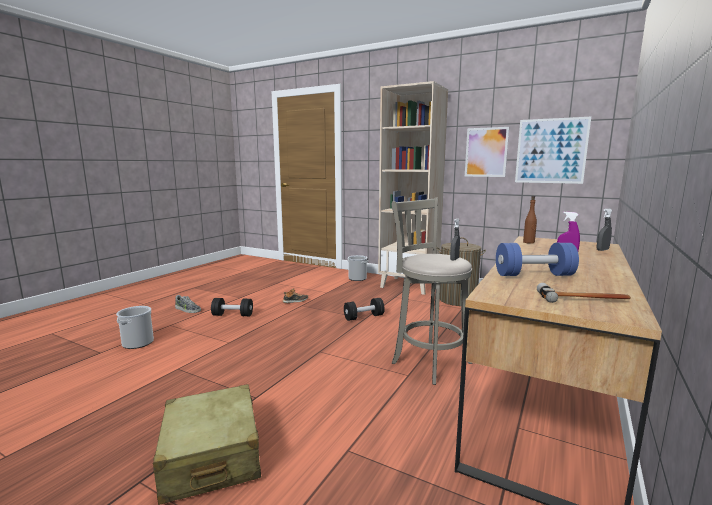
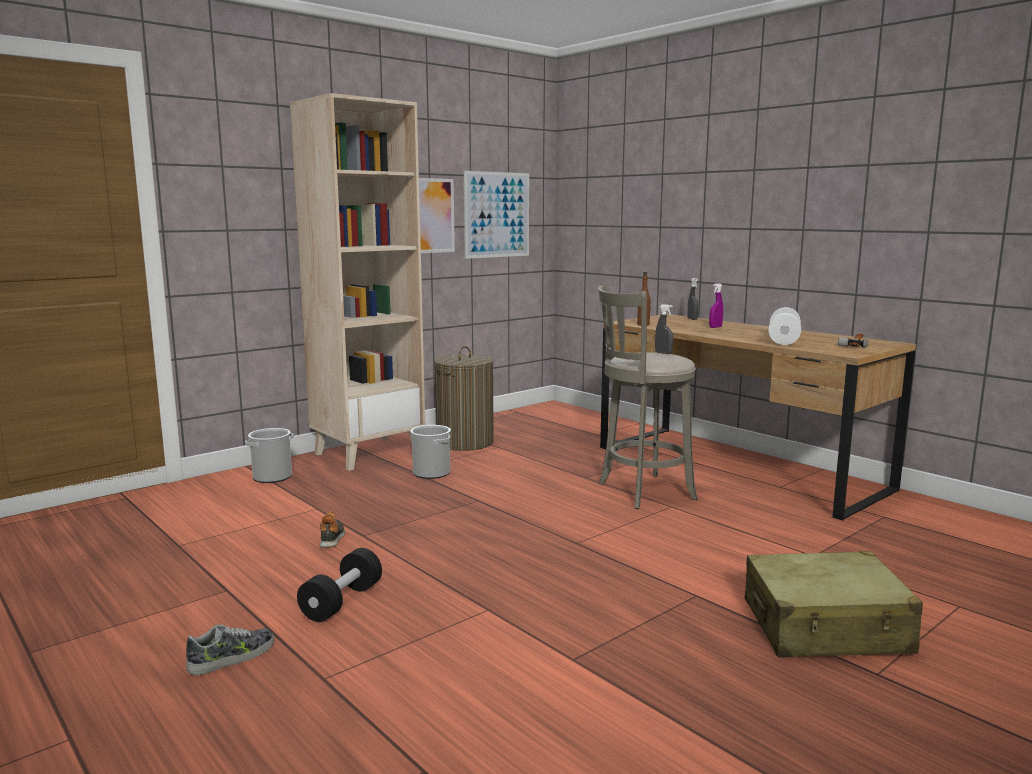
camera: 70 degrees left, 0 degrees up
bucket [116,306,154,349] -> bucket moved to [410,425,451,479]
black dumbbell [344,298,385,321] -> none
blue dumbbell [496,243,579,276] -> white dumbbell [769,307,801,345]

